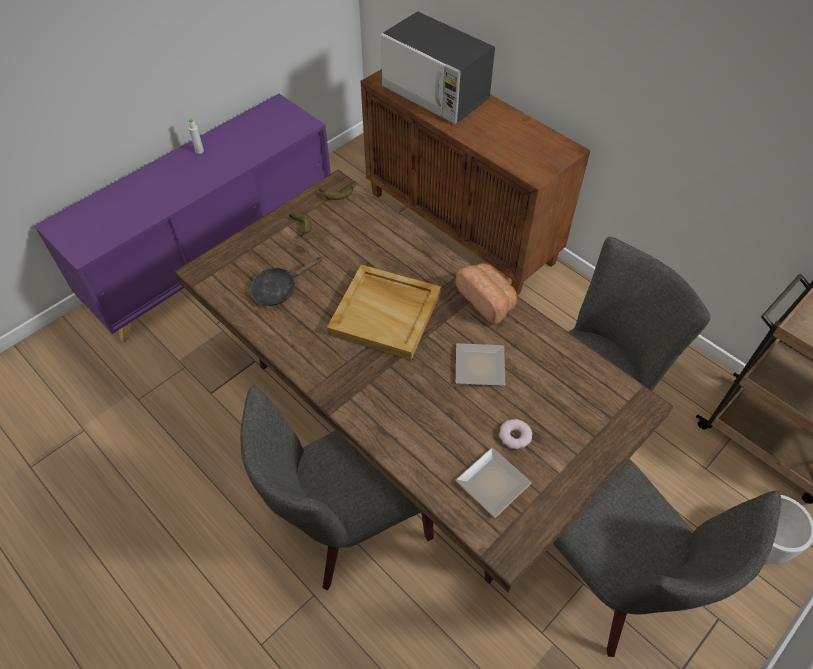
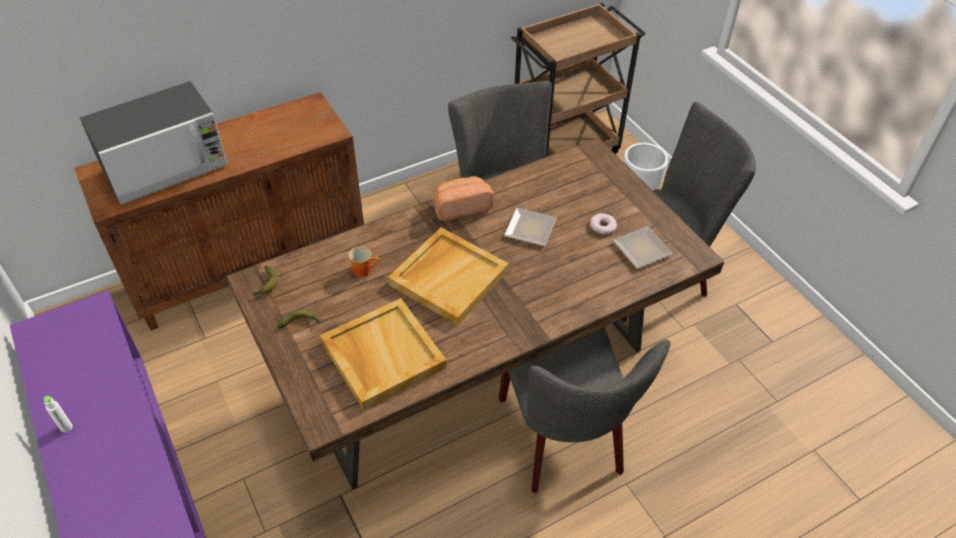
camera: 75 degrees left, 5 degrees down
black frying pan [250,257,322,306] -> beige tray [320,298,447,410]
none -> mug [348,246,380,277]

